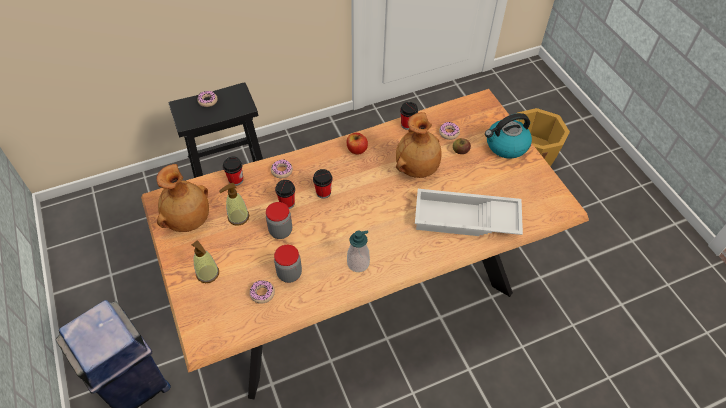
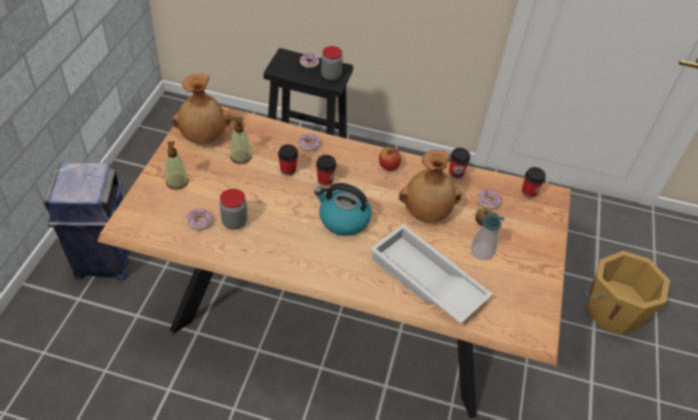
camera: 35 degrees right, 5 degrees down
cup [223,156,243,186] -> cup moved to [521,167,546,198]
jar [266,202,292,239] -> jar moved to [321,46,343,81]
soap dispenser [347,230,370,272] -> soap dispenser moved to [471,213,504,260]
kettle [485,113,532,159] -> kettle moved to [314,183,372,236]

